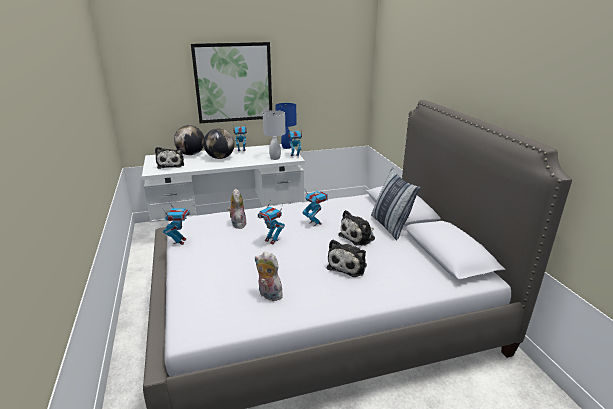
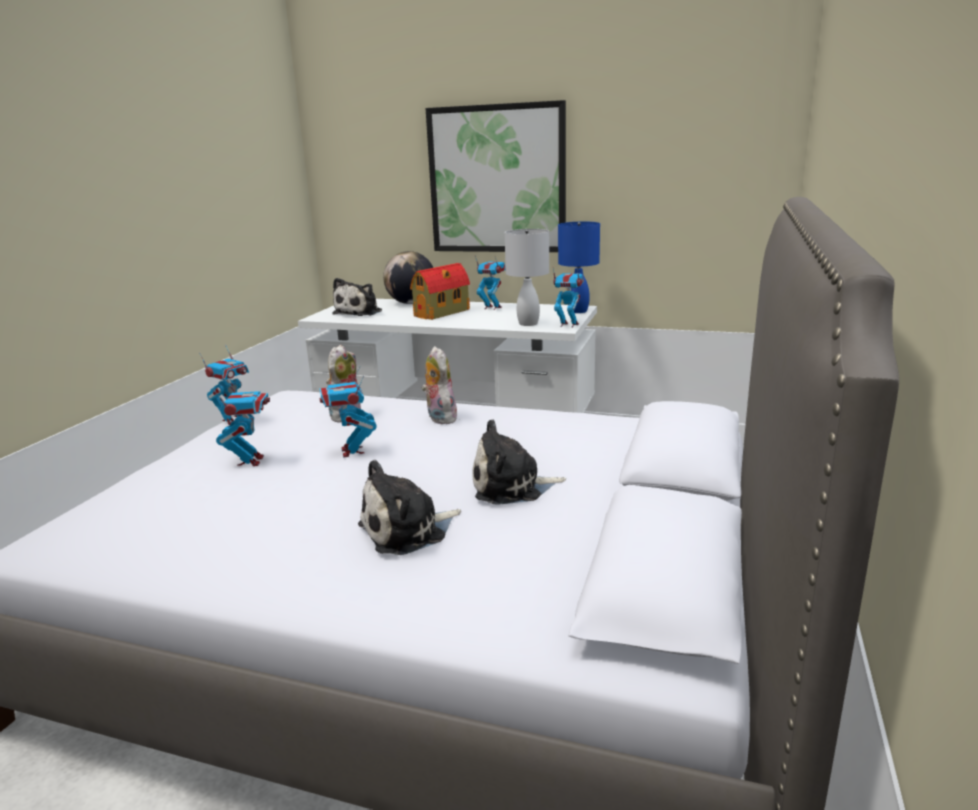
camera: 35 degrees right, 5 degrees down
globe [204,128,235,159] -> toy house [410,263,470,320]
plush toy [255,252,286,301] -> plush toy moved to [422,346,457,424]
toy robot [303,188,328,226] -> toy robot moved to [213,378,270,466]
pillow [371,167,421,240] -> none

